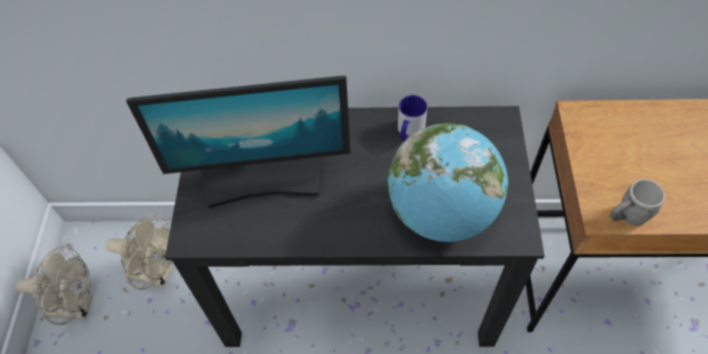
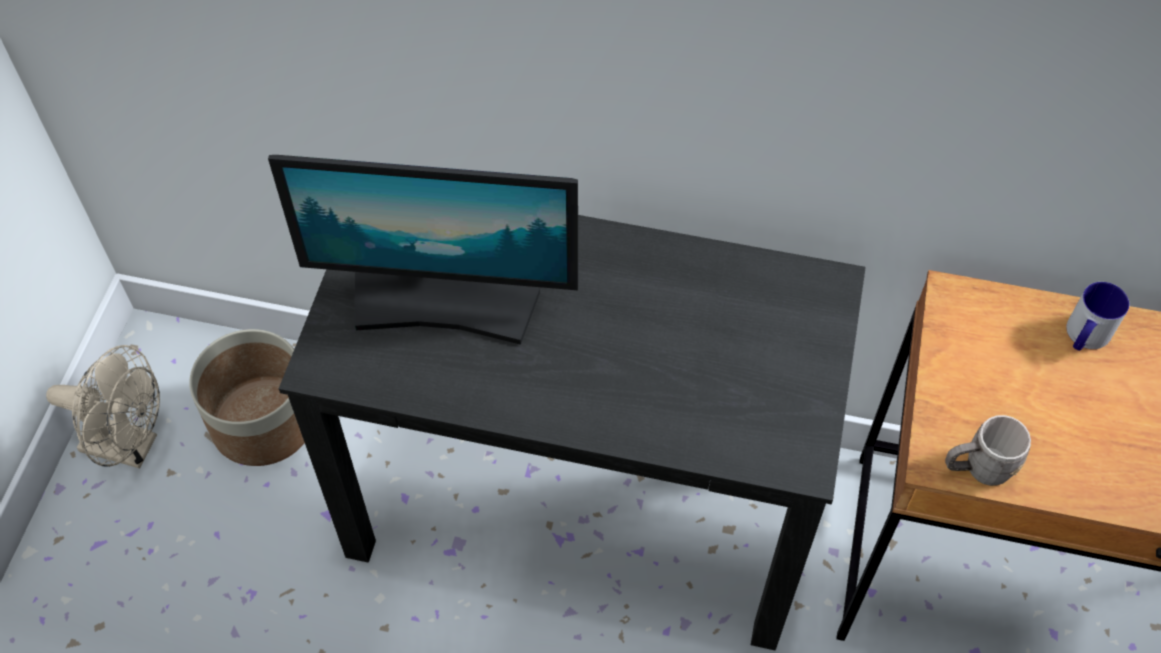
camera: 10 degrees right, 0 degrees up
beige fan [105,214,173,290] -> planter [189,329,305,466]
globe [388,123,508,242] -> none
mug [398,95,427,140] -> mug moved to [1066,282,1129,351]

